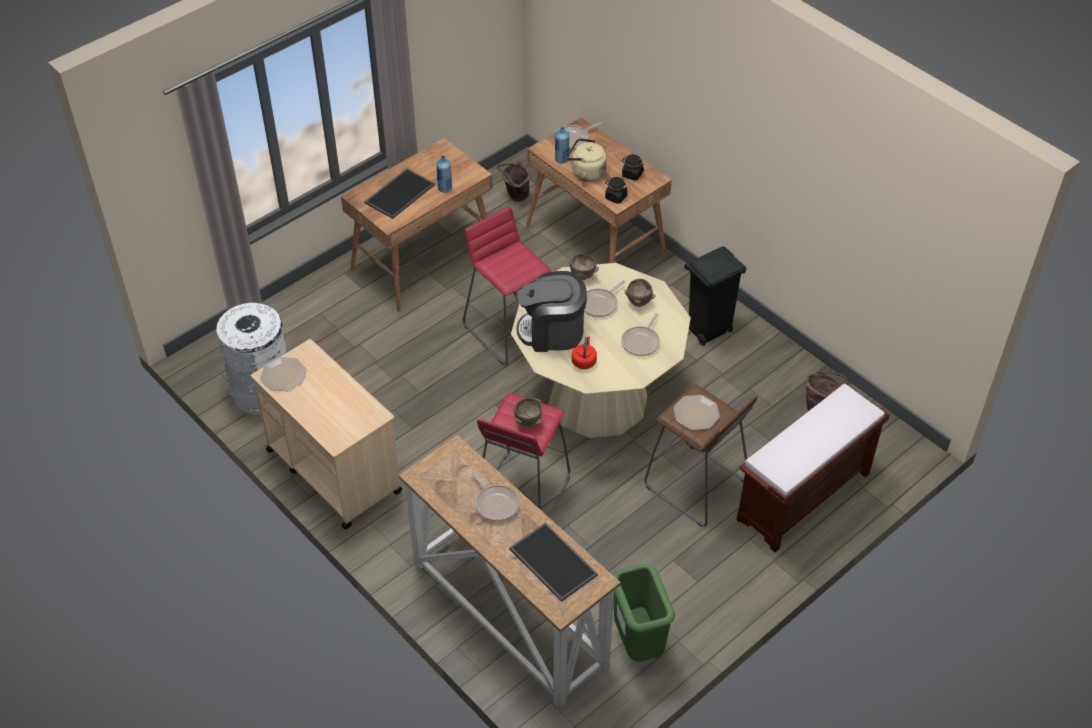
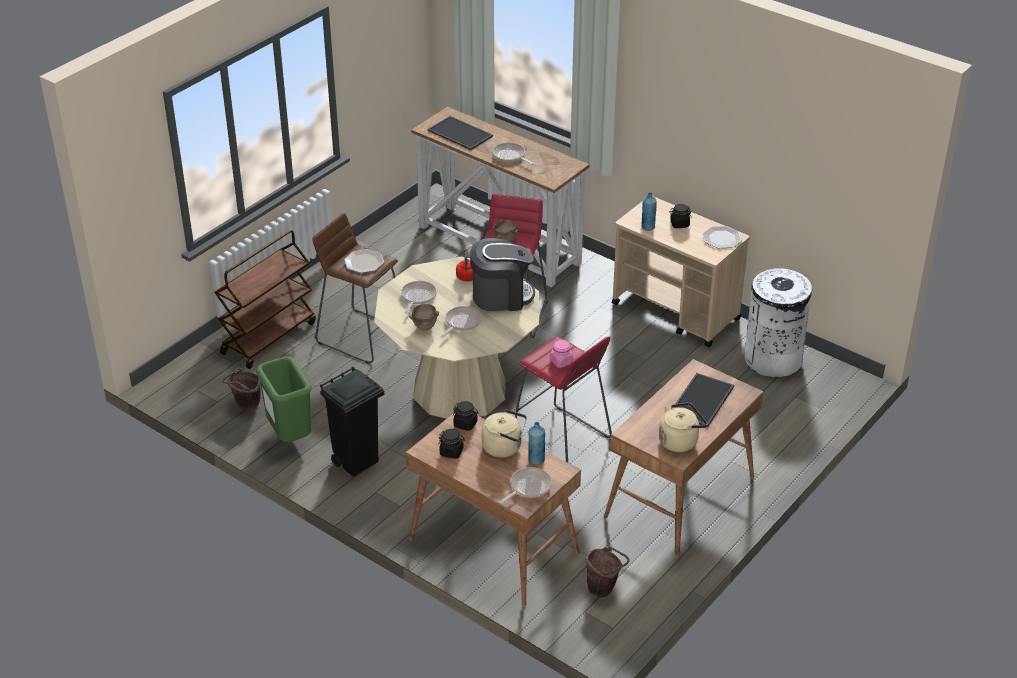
camera: 170 degrees right, 10 degrees down
blue bottle [436,156,452,193] -> blue bottle moved to [641,192,657,231]
brown bowl [568,253,599,280] -> none
green trash can [613,563,675,662] -> green trash can moved to [256,357,312,442]
brown bench [736,384,889,552] -> brown cart [214,230,316,369]
none -> pink jar [550,339,573,368]
none -> beige kettle [659,402,707,452]
none -> black jar [669,204,692,228]

